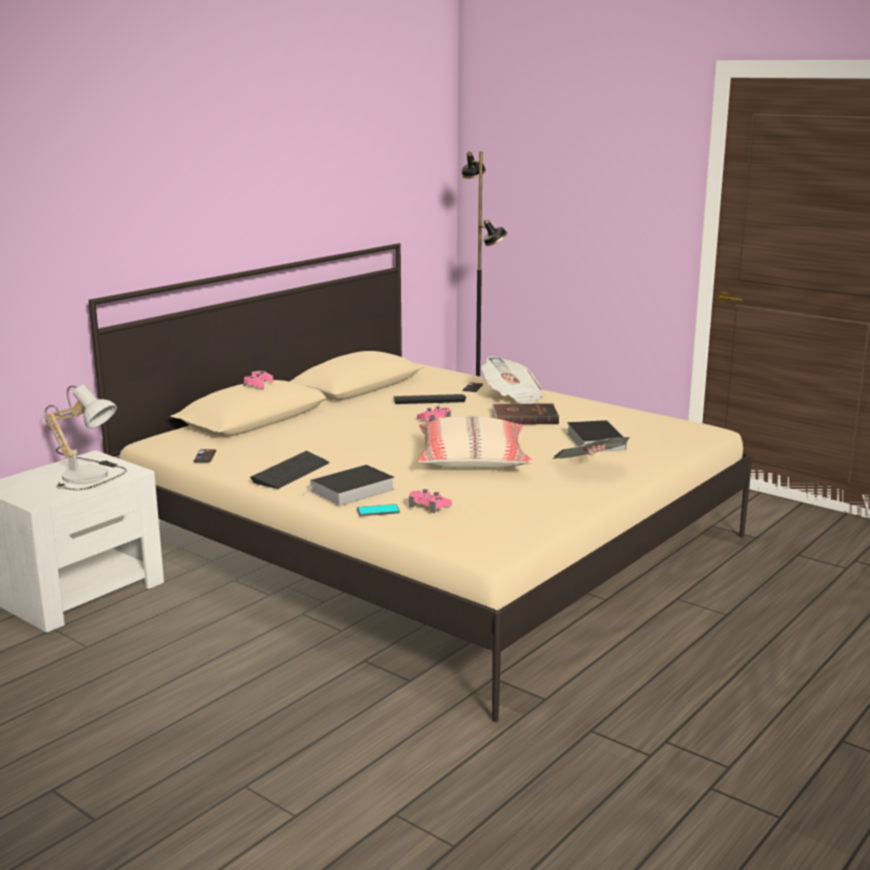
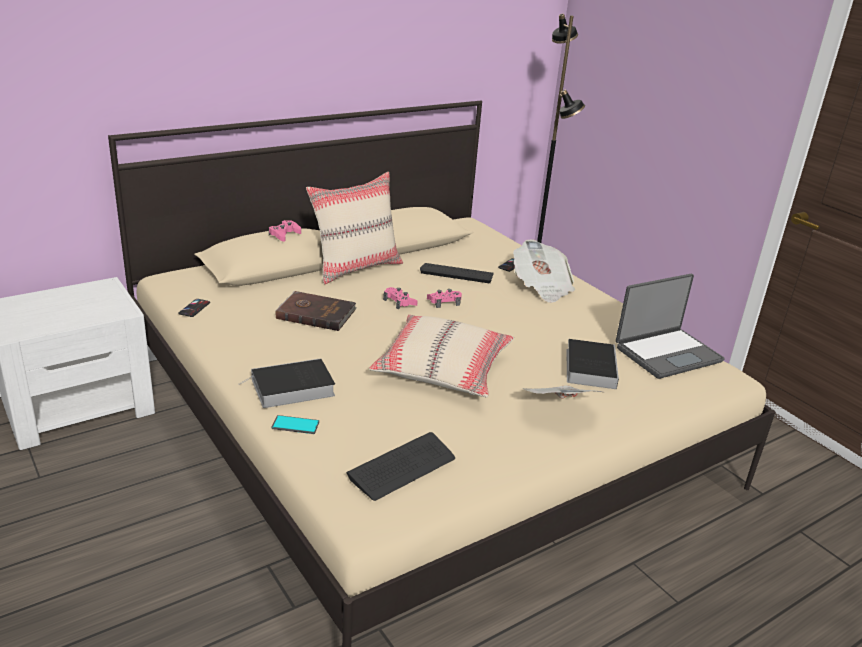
camera: 15 degrees right, 10 degrees up
table lamp [45,384,127,490] -> none
keyboard [250,451,329,489] -> keyboard moved to [346,432,455,501]
pink game controller [409,489,452,513] -> pink game controller moved to [383,287,418,310]
brown book [492,403,559,425] -> brown book moved to [276,291,357,331]
none -> beige pillow [306,172,403,284]
none -> laptop [616,274,725,379]

